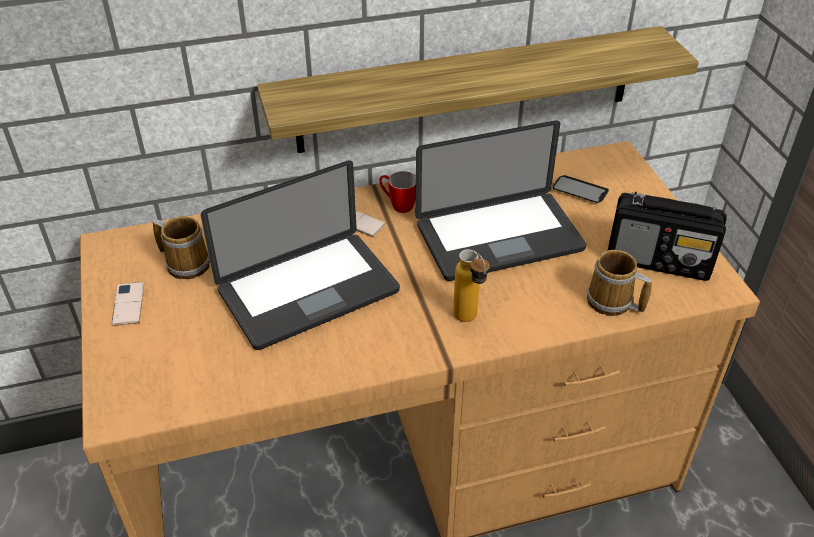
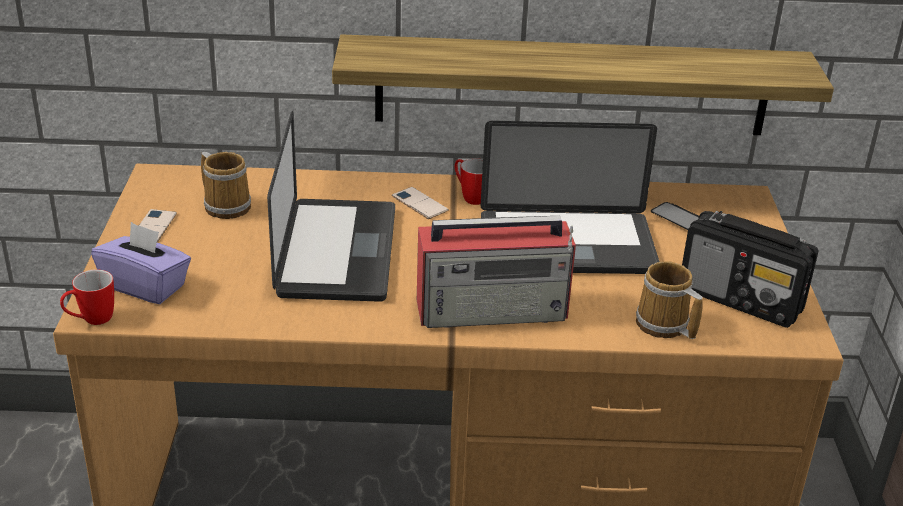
camera: 15 degrees right, 10 degrees down
laptop [201,160,400,350] -> laptop turned 75 degrees counterclockwise [267,111,395,302]
bottle [453,249,490,322] -> radio [417,216,576,328]
none -> mug [60,270,114,325]
none -> purple tissue box [91,222,191,304]

